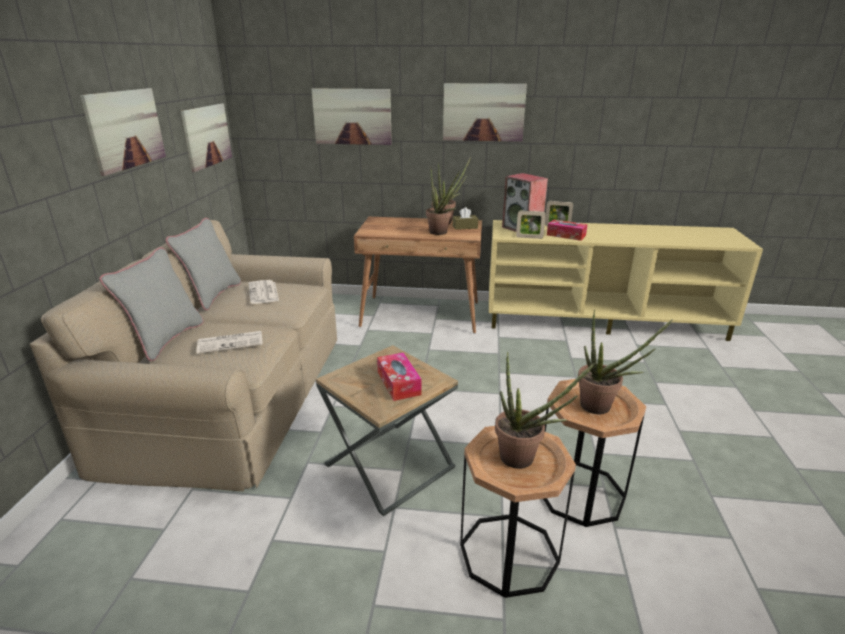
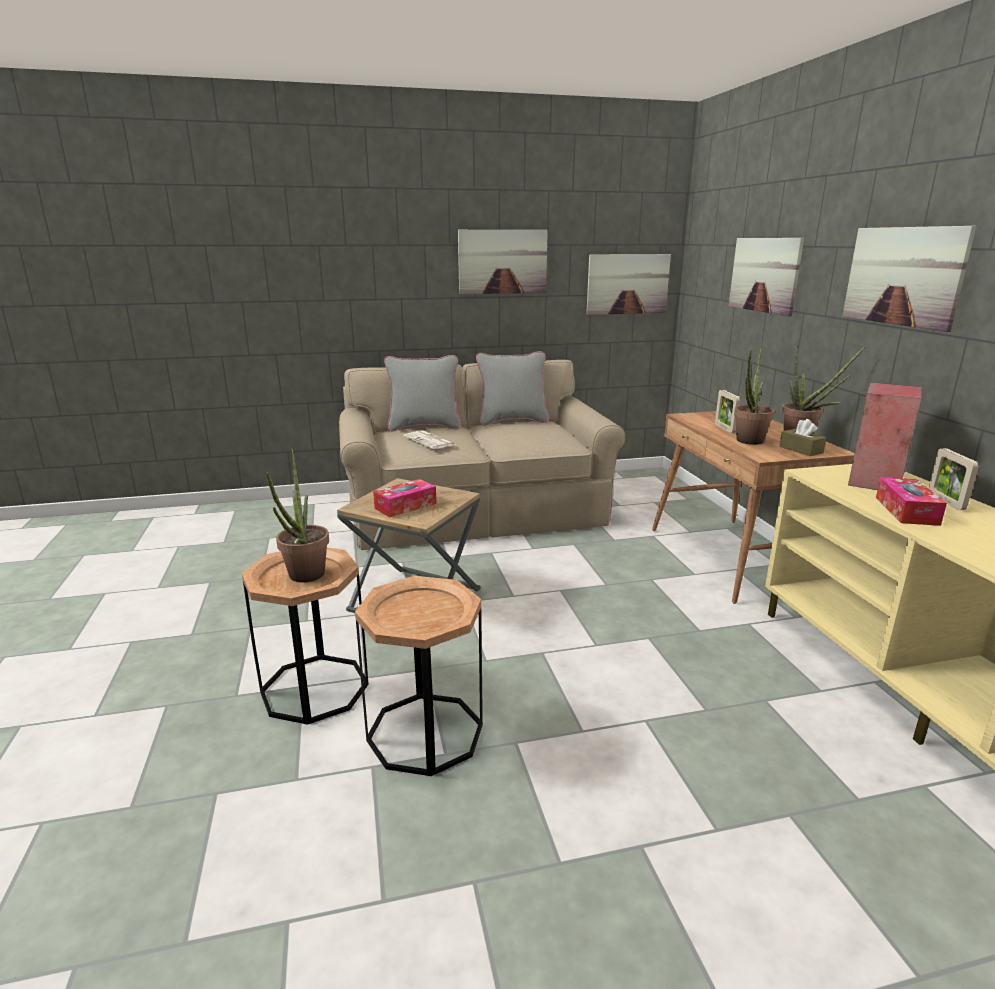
camera: 70 degrees right, 5 degrees down
newspaper [249,280,279,304] -> none
picture frame [516,210,546,239] -> picture frame moved to [715,390,740,433]
potted plant [578,310,673,414] -> none

